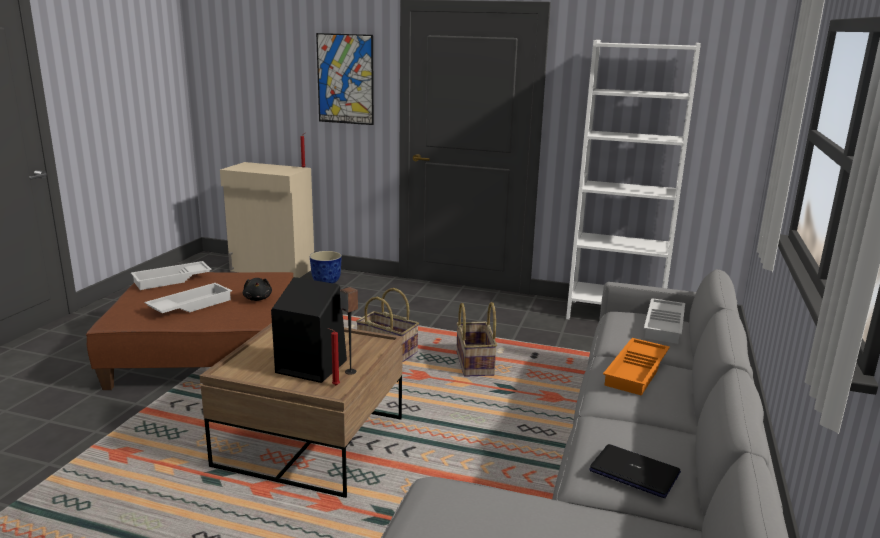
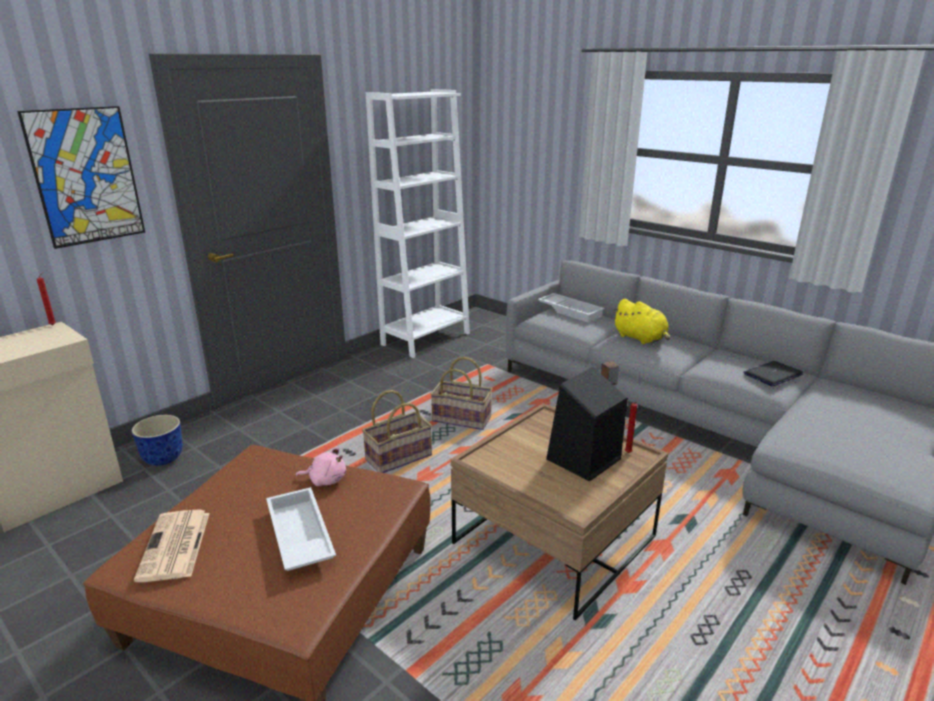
camera: 65 degrees left, 5 degrees up
white tray [131,261,212,290] -> newspaper [134,509,210,582]
black plush toy [243,278,272,301] -> pink plush toy [296,447,346,486]
orange tray [603,338,670,396] -> yellow plush toy [613,299,670,344]

